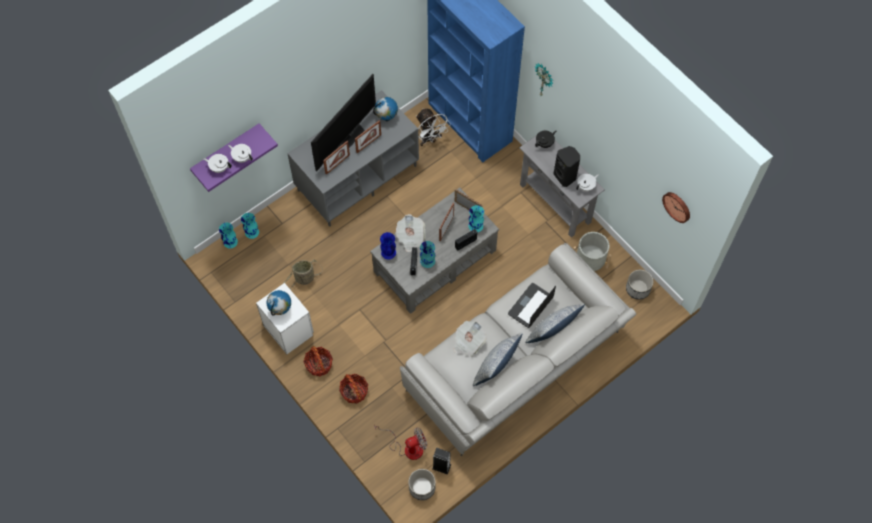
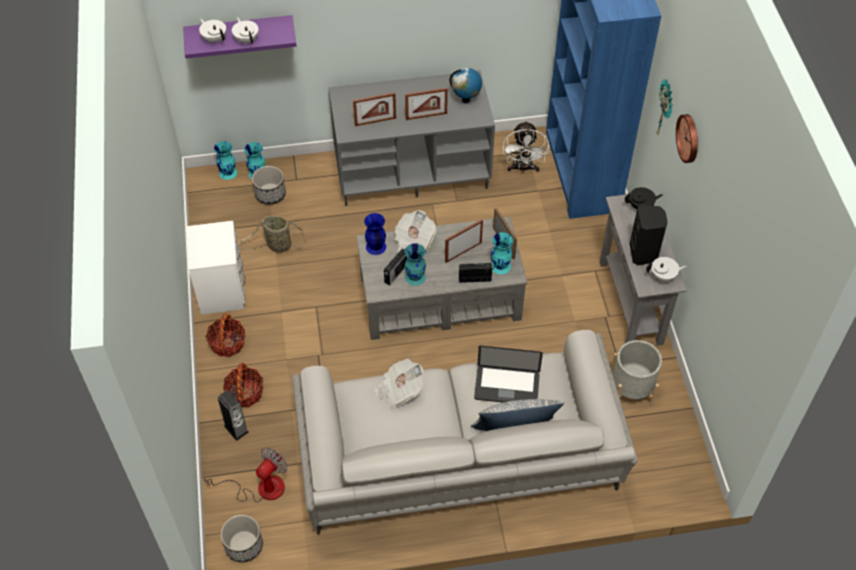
camera: 30 degrees right, 10 degrees down
globe [266,290,291,315] -> none
television [311,74,376,171] -> none
fan [374,425,427,460] -> fan turned 60 degrees counterclockwise [203,447,288,503]
speaker [432,448,451,475] -> speaker moved to [217,390,249,441]
pillow [473,333,523,386] -> none
laptop [508,283,556,328] -> laptop turned 150 degrees counterclockwise [474,346,543,403]
planter [626,270,653,300] -> planter moved to [252,166,286,205]
wall clock [662,192,690,223] -> wall clock moved to [676,114,698,163]

